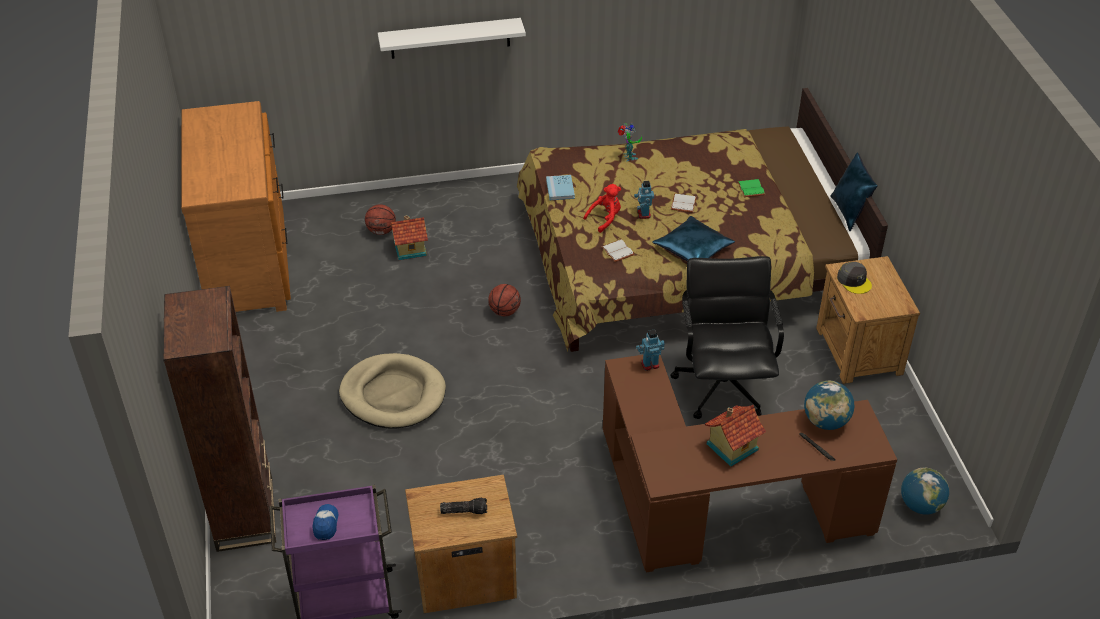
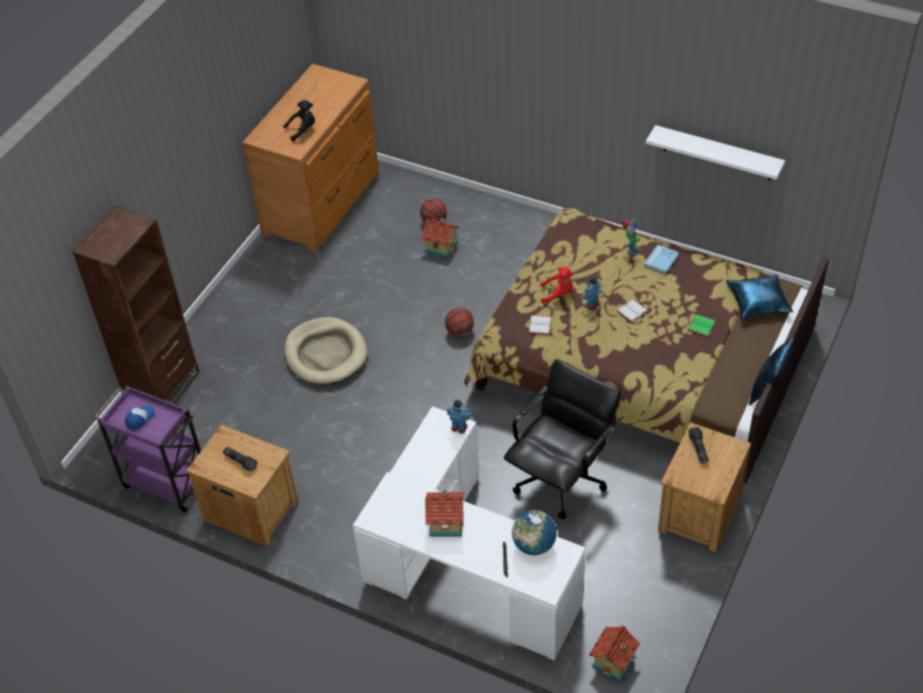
camera: 40 degrees right, 5 degrees up
white shelf [378,18,526,59] -> white shelf moved to [646,125,785,180]
blue book [546,175,575,200] -> blue book moved to [644,245,679,274]
brown desk [603,355,897,573] -> white desk [353,406,586,660]
blue pillow [652,216,735,261] -> blue pillow moved to [726,274,793,320]
grey cap [837,262,872,294] -> flashlight [688,427,708,464]
globe [901,468,949,515] -> toy house [589,626,640,681]
none -> black plush toy [283,100,315,141]

